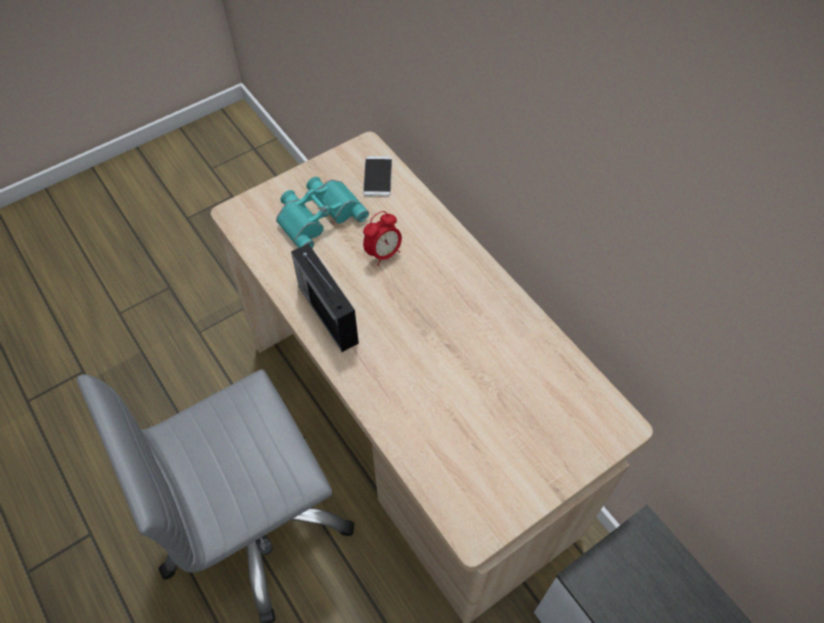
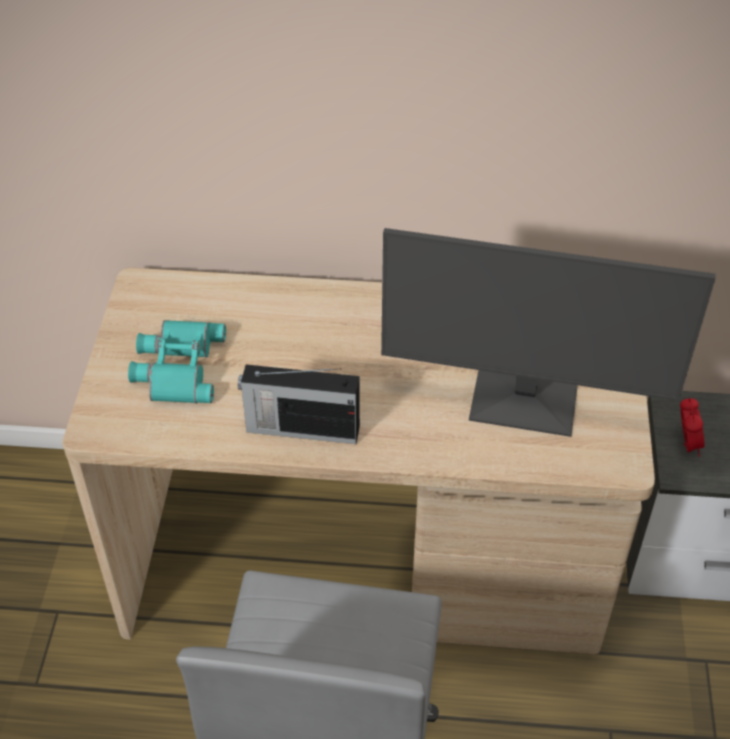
camera: 50 degrees left, 10 degrees down
phone [363,156,392,196] -> none
alarm clock [363,211,402,266] -> alarm clock moved to [680,398,704,457]
none -> monitor [381,228,716,437]

